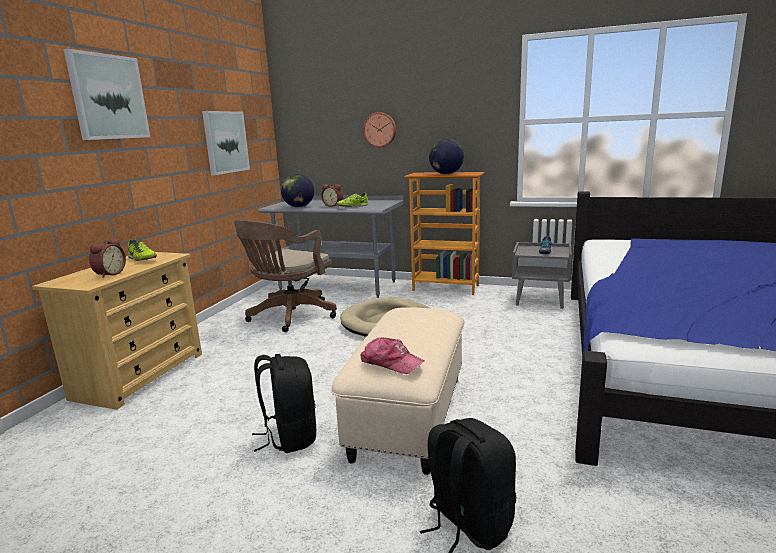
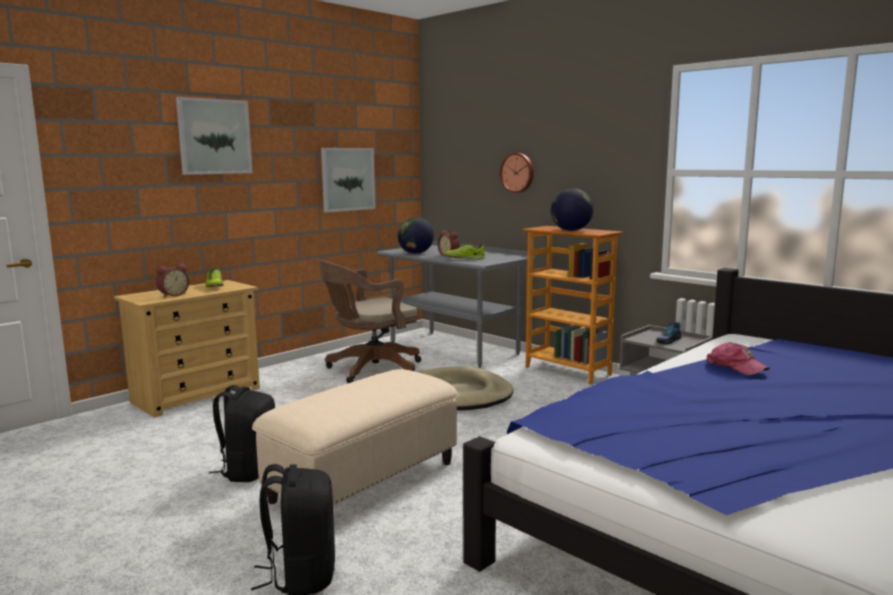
camera: 25 degrees right, 5 degrees down
cap [361,337,424,374] -> cap moved to [707,342,770,375]

